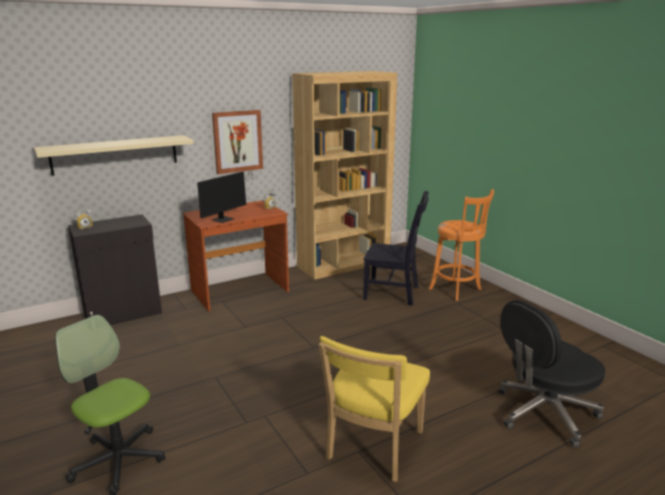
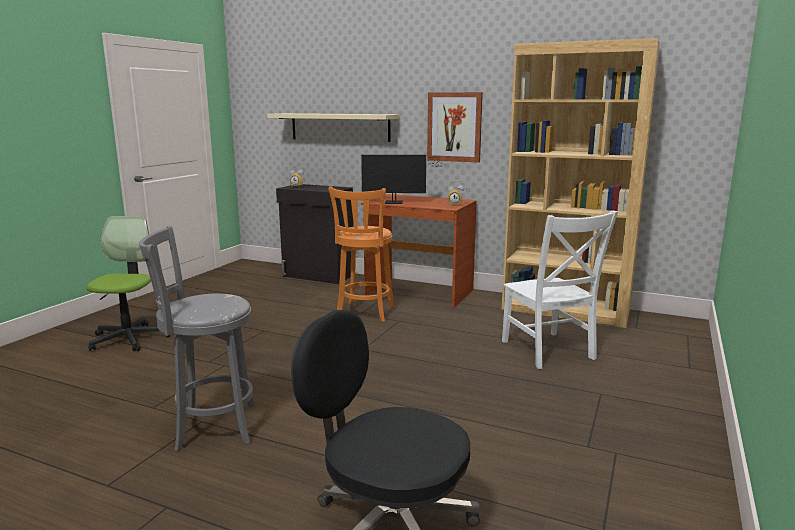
camera: 55 degrees right, 5 degrees down
yellow chair [318,336,430,482] -> grey stool [139,226,255,451]
black chair [363,191,429,306] -> white chair [502,211,618,369]
orange stool [429,189,494,301] -> orange stool moved to [329,186,396,322]

